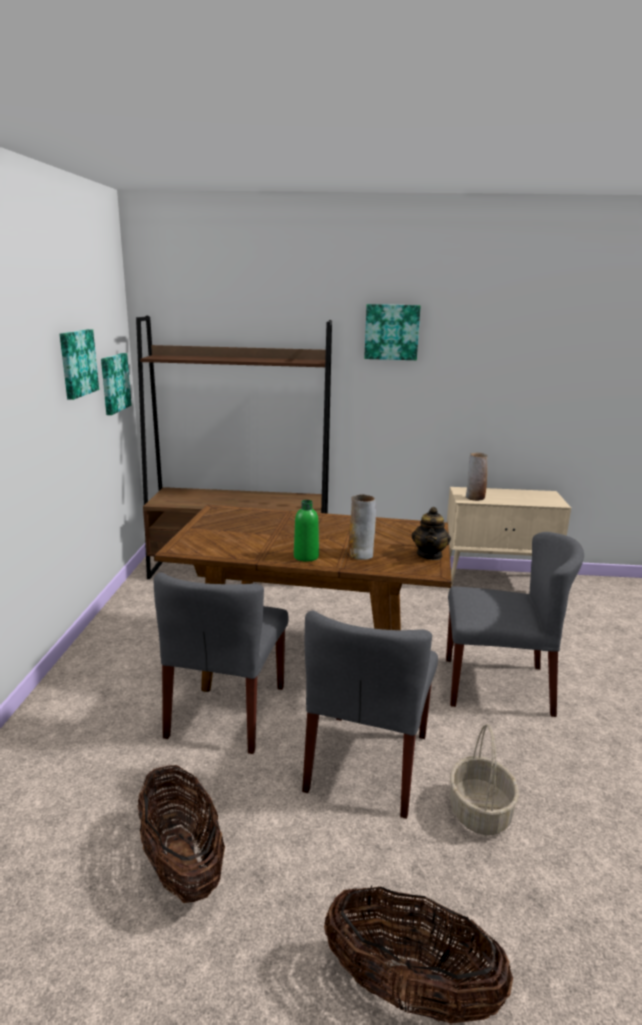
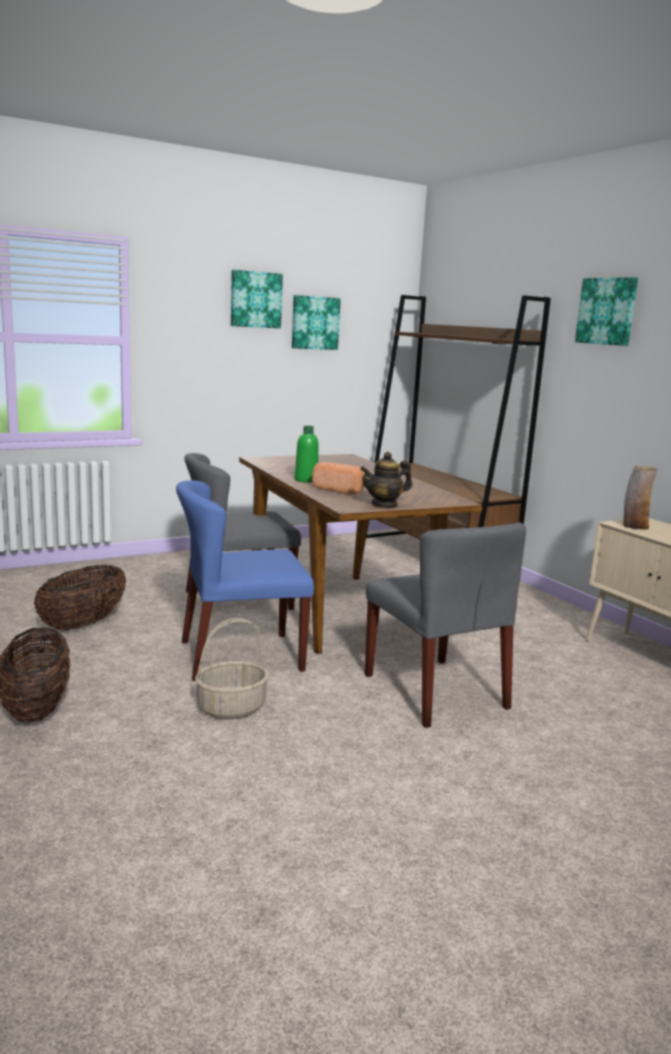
camera: 55 degrees right, 5 degrees down
picture [101,353,132,415] -> picture moved to [231,270,283,328]
grey chair [302,610,438,819] -> blue chair [176,480,314,681]
vase [347,494,376,560] -> bread [312,462,365,495]

